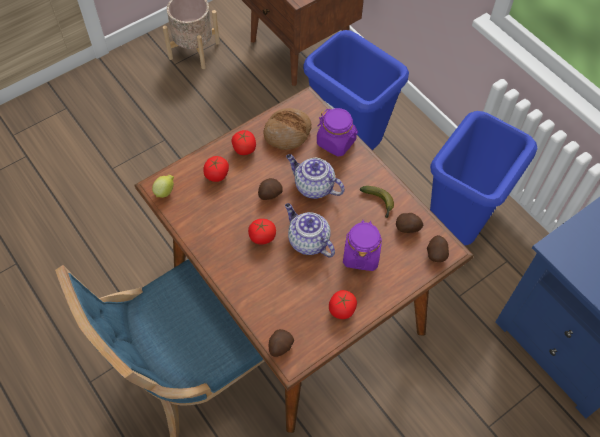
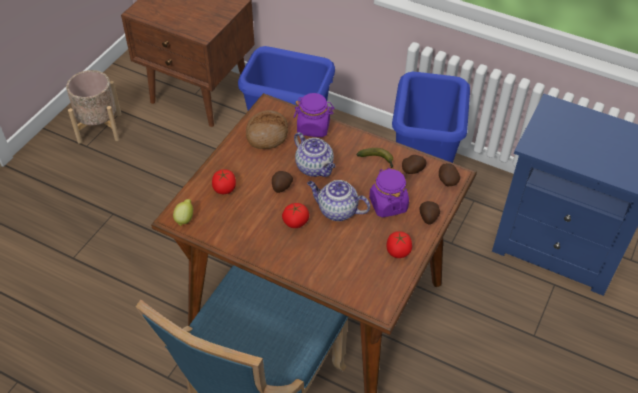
camera: 25 degrees left, 10 degrees down
tomato [231,130,256,155] -> none
potato [269,329,294,357] -> potato moved to [419,201,440,225]
teapot [286,154,345,199] -> teapot turned 135 degrees counterclockwise [294,132,336,177]

